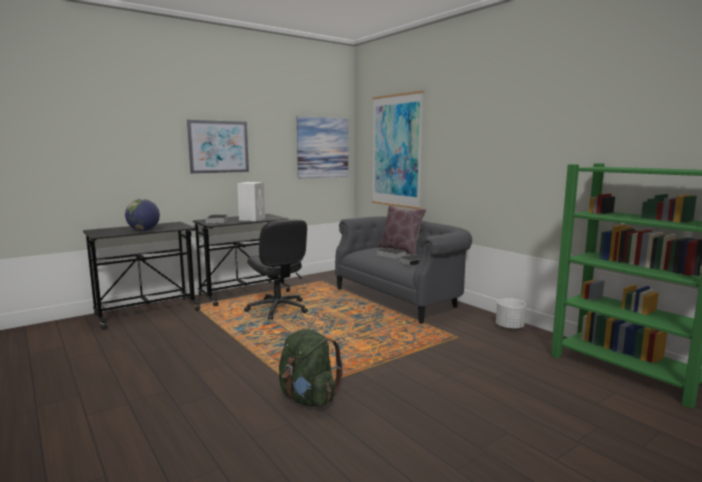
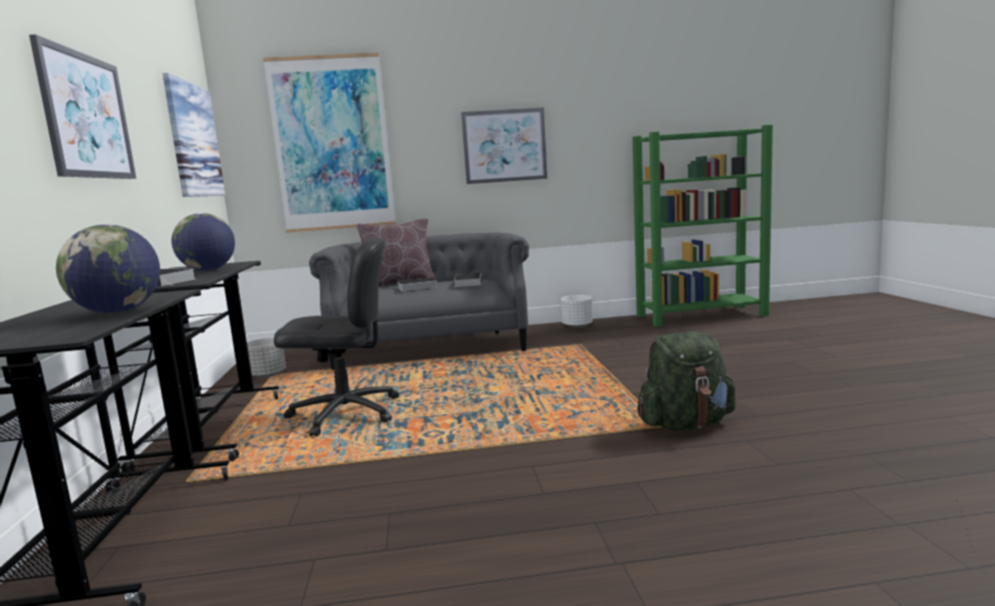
camera: 60 degrees left, 0 degrees up
white speaker [237,182,265,221] -> globe [171,213,235,271]
none -> grey planter [247,338,286,378]
none -> picture [461,107,547,184]

